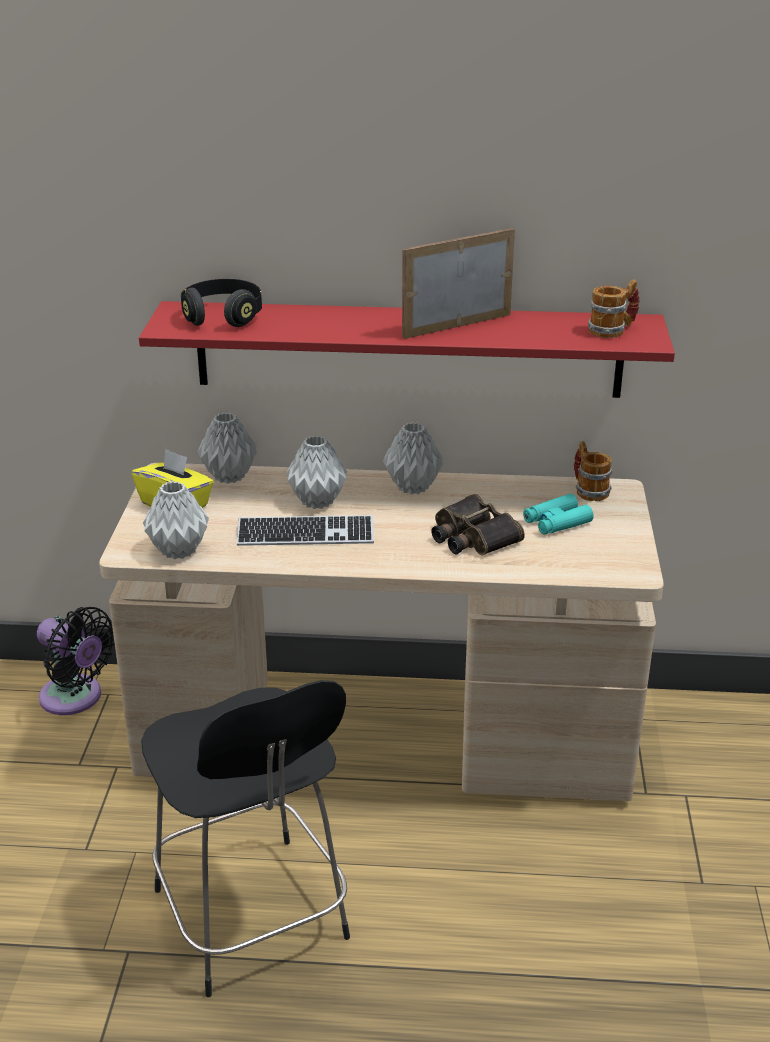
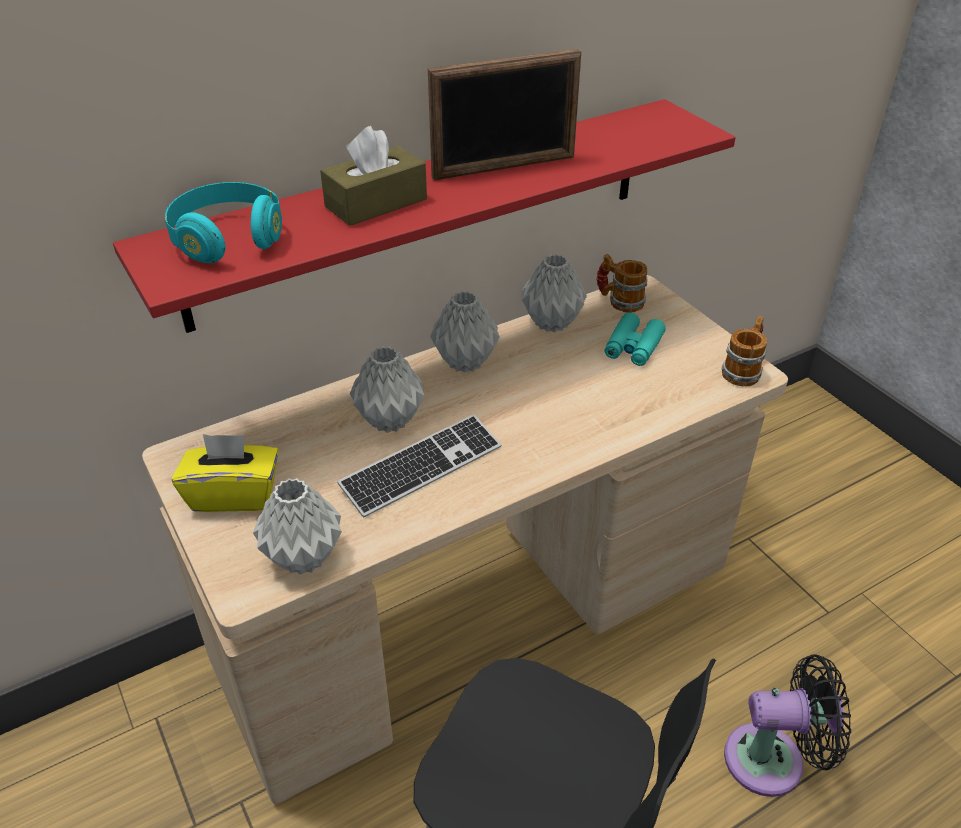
camera: 35 degrees left, 10 degrees up
black fan [37,607,115,715] -> black fan moved to [724,654,851,797]
black headphones [181,279,262,327] -> turquoise headphones [165,182,282,263]
grey vase [198,413,257,484] -> grey vase moved to [522,254,587,332]
picture frame [402,228,515,339] -> picture frame turned 135 degrees counterclockwise [428,49,581,180]
binoculars [432,494,525,556] -> none
mug [588,279,640,338] -> mug moved to [721,316,767,386]
none -> brown tissue box [320,126,427,226]

